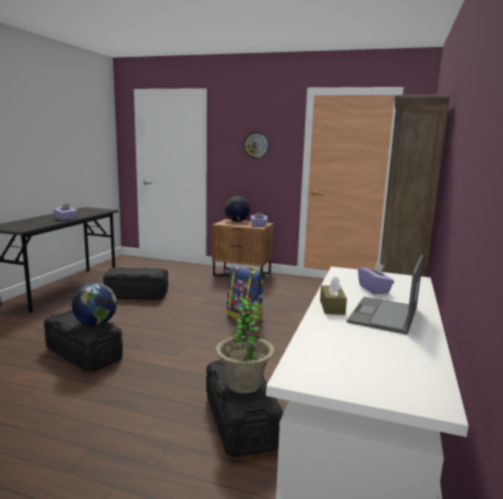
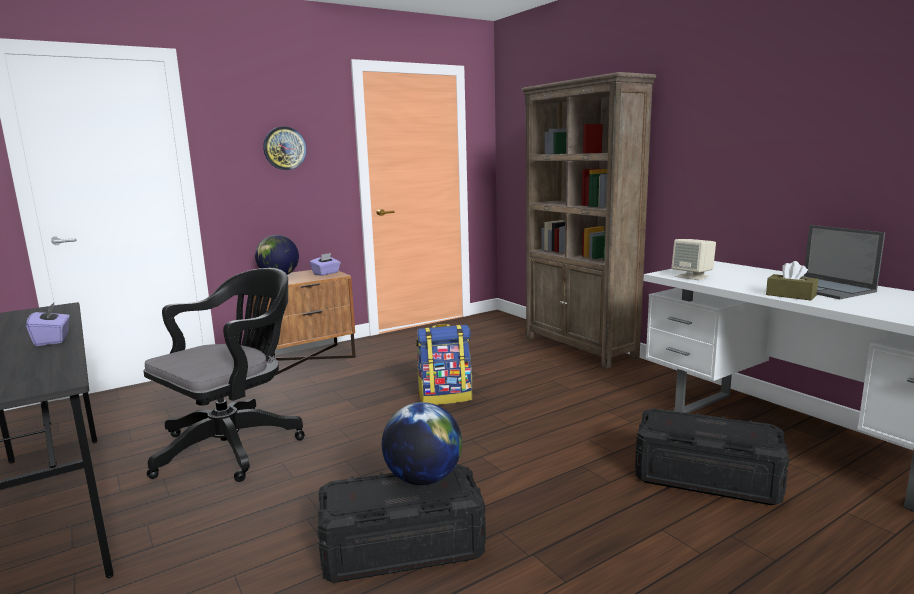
camera: 50 degrees left, 0 degrees up
black storage box [103,267,168,300] -> black office chair [143,268,305,482]
potted plant [215,297,275,393] -> none
purple tissue box [358,262,394,294] -> none
none -> beige speaker [671,239,716,280]

